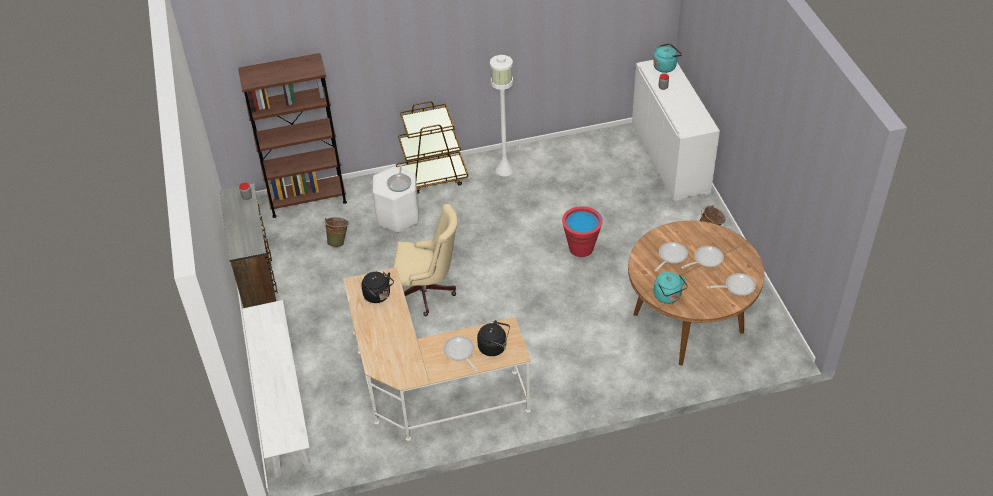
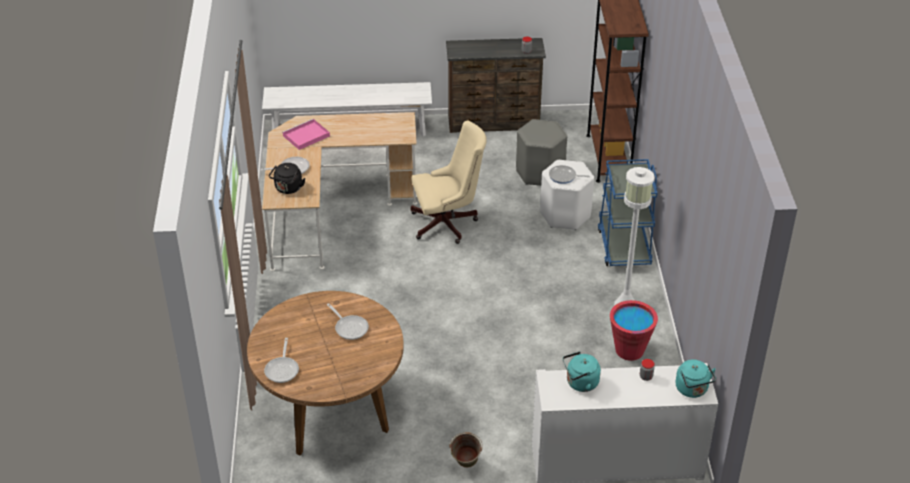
camera: 100 degrees right, 5 degrees down
green bucket [323,217,349,247] -> grey stool [516,119,567,186]
black kettle [361,272,394,303] -> none
beige office chair [393,204,458,316] -> beige office chair turned 120 degrees counterclockwise [411,121,487,244]
brown cart [396,101,468,194] -> blue cart [598,159,658,266]
red bucket [562,206,603,257] -> red bucket moved to [610,300,658,361]
turquoise kettle [654,272,688,304] -> turquoise kettle moved to [563,351,601,392]
frying pan [681,246,724,269] -> none
none -> pink tray [282,119,330,150]

